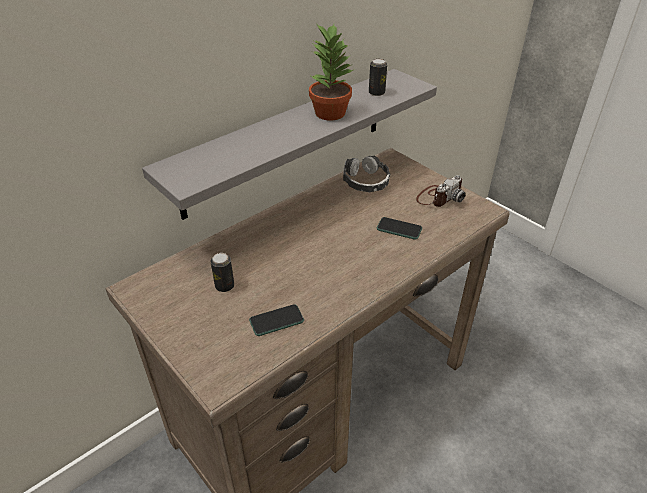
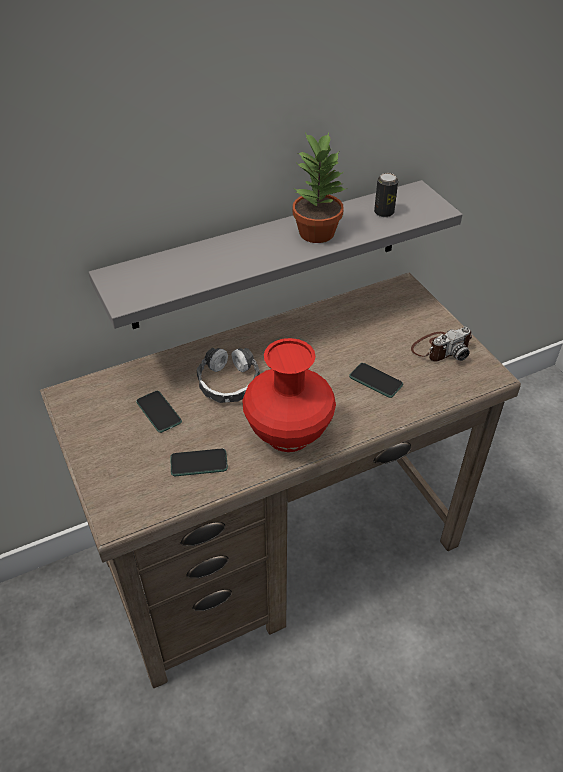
camera: 15 degrees right, 5 degrees up
can [211,253,234,292] -> phone [136,391,182,433]
headphones [343,155,390,192] -> headphones moved to [197,348,260,403]
none -> red vase [242,338,336,452]

